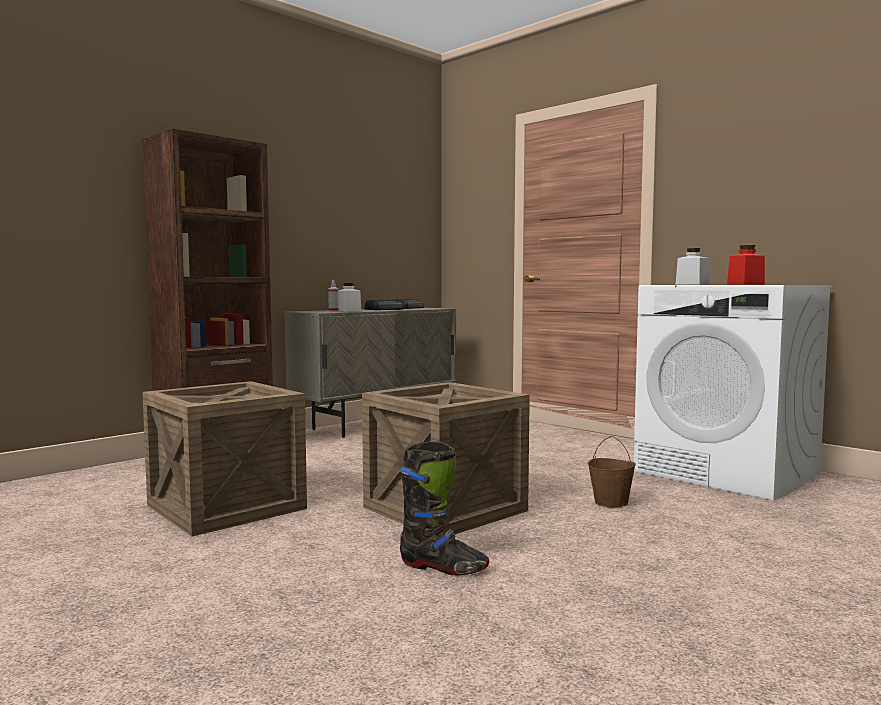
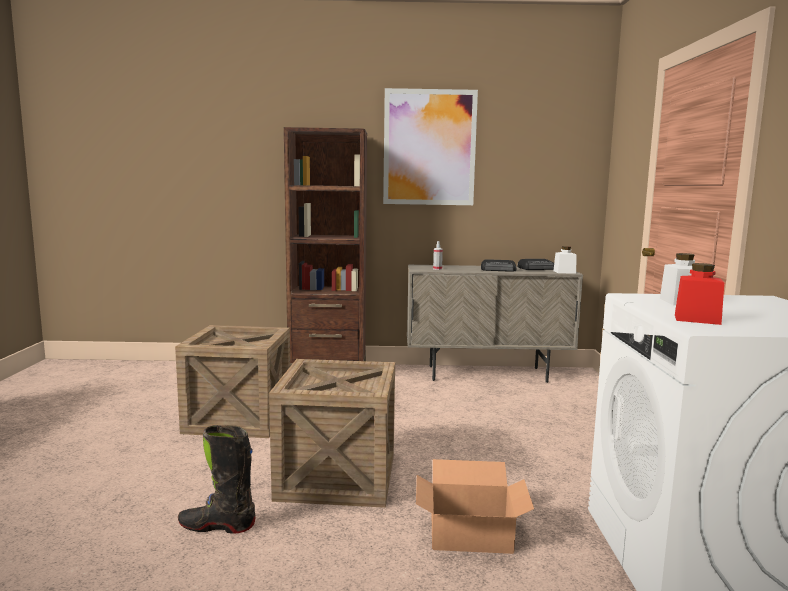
camera: 45 degrees right, 5 degrees up
white jar [338,283,362,311] -> white jar moved to [553,246,577,273]
black boot [400,441,489,575] -> black boot turned 120 degrees clockwise [178,425,256,534]
brown bucket [588,436,636,507] -> cardboard box [416,459,534,554]
none -> picture [383,88,478,205]

